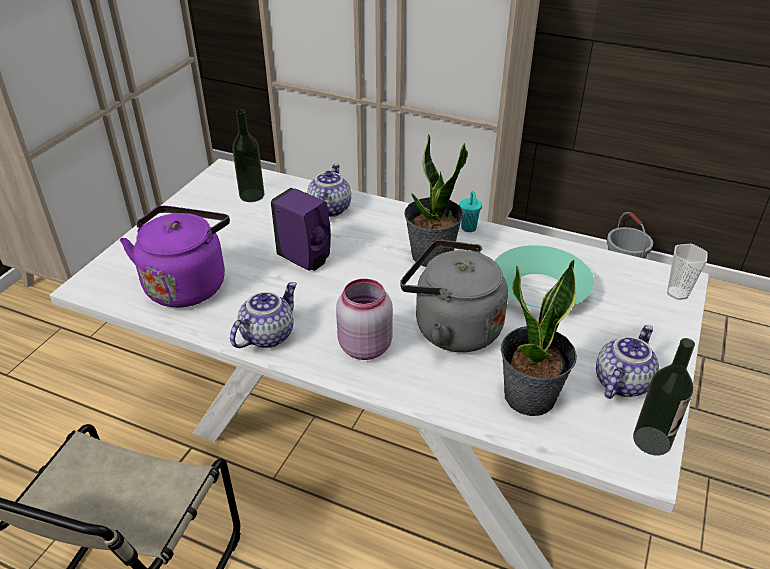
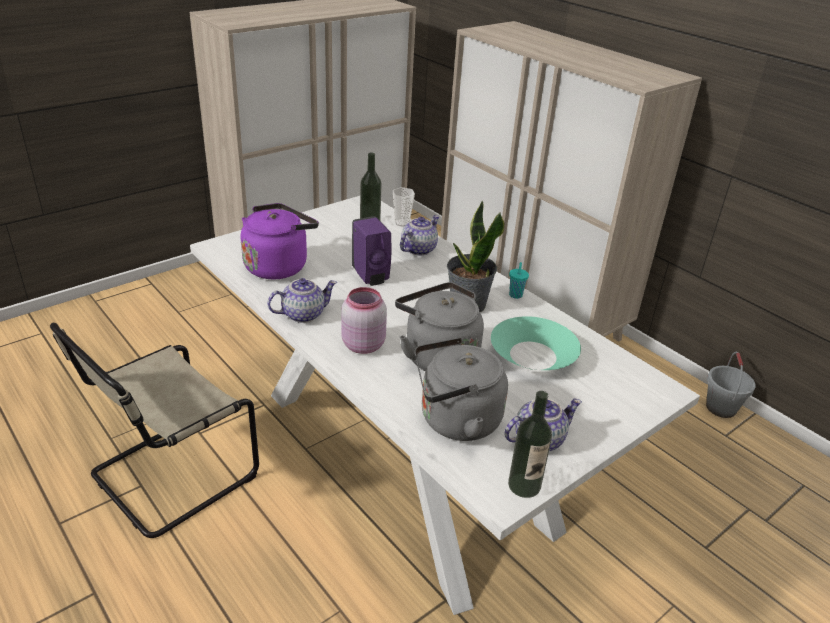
camera: 25 degrees right, 5 degrees down
potted plant [501,259,577,416] -> grey kettle [415,338,508,441]
cup [667,244,708,300] -> cup moved to [393,187,415,227]

